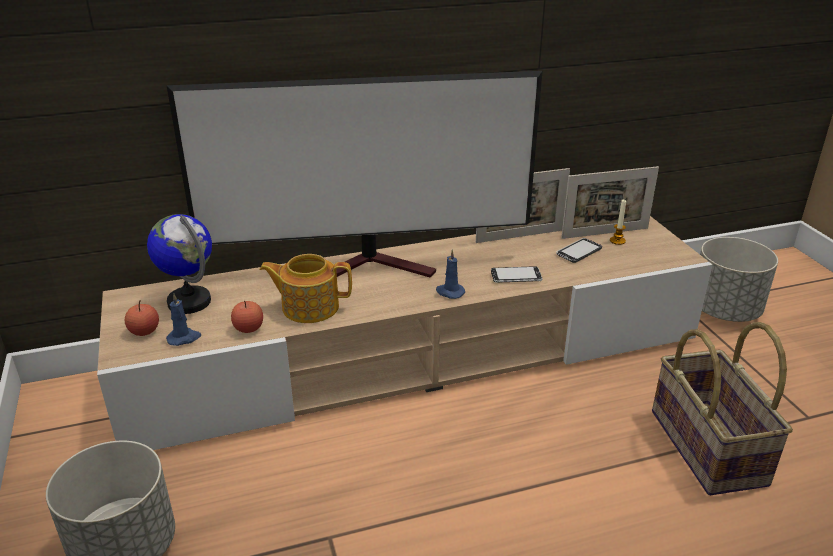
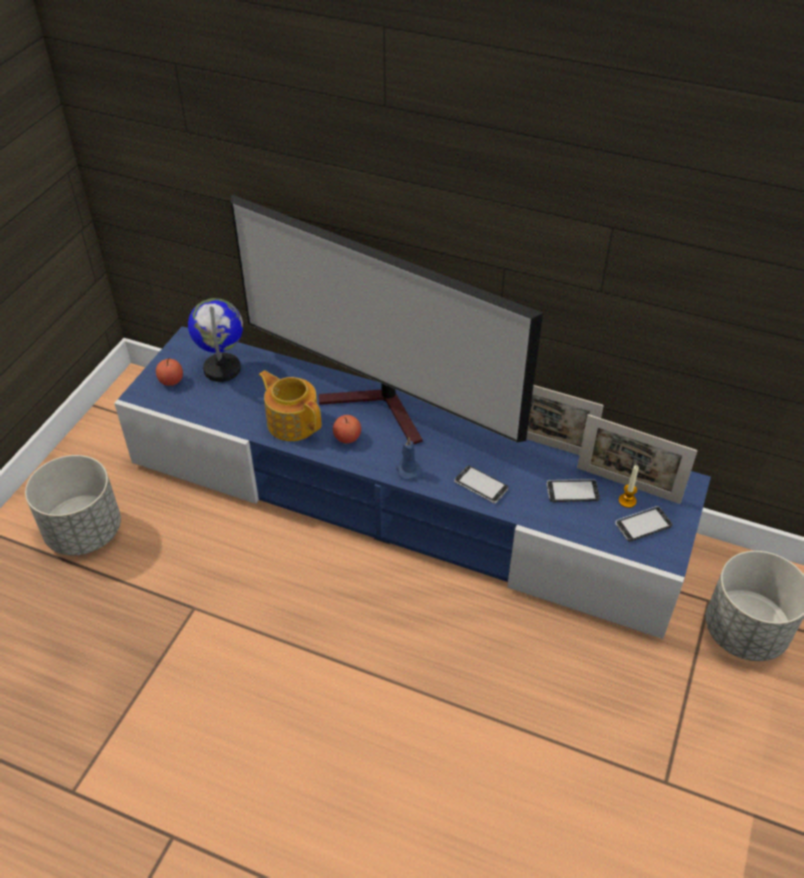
camera: 40 degrees right, 15 degrees up
beige tv stand [97,216,713,450] -> blue tv stand [114,326,711,639]
blue candle [166,293,202,346] -> none
apple [231,301,263,333] -> apple moved to [333,415,361,443]
basket [652,322,793,495] -> none
none -> phone [615,506,672,542]

